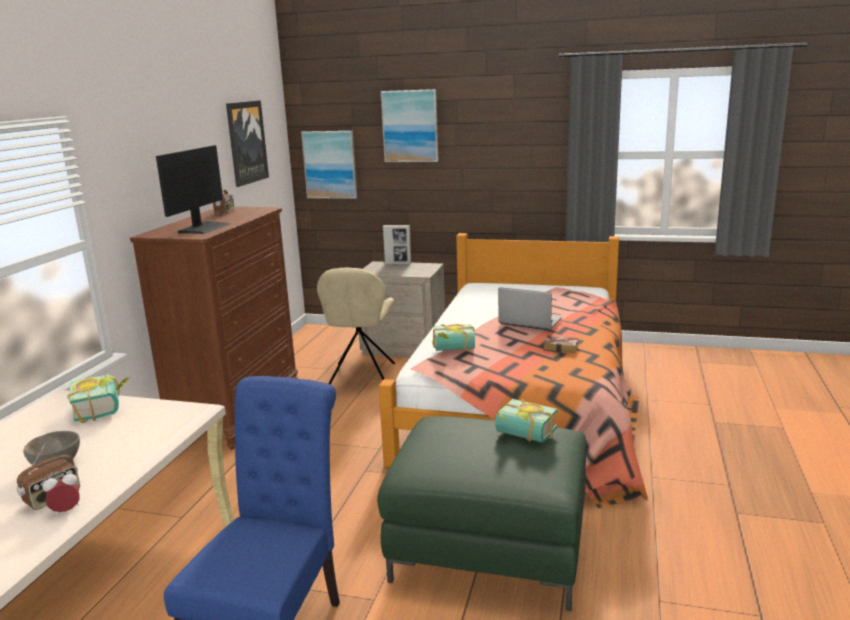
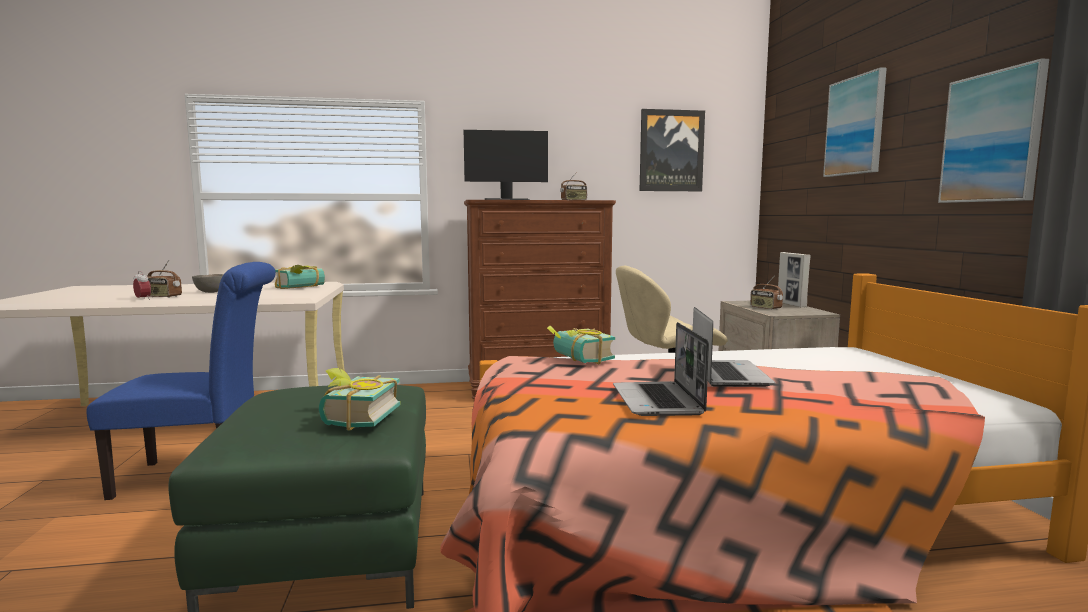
camera: 65 degrees right, 10 degrees down
picture [301,131,357,199] -> picture moved to [938,58,1049,203]
book [543,336,579,353] -> laptop [613,322,709,416]
none -> radio [750,275,783,310]

